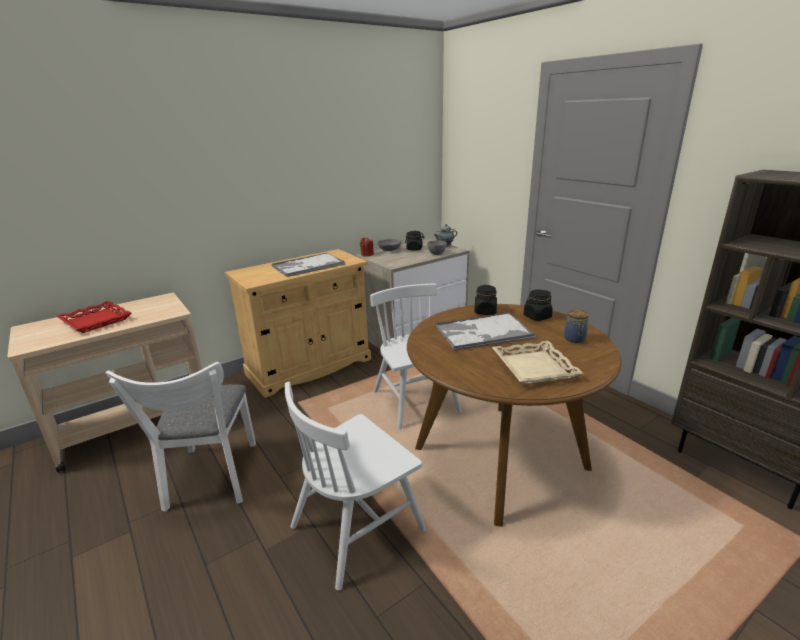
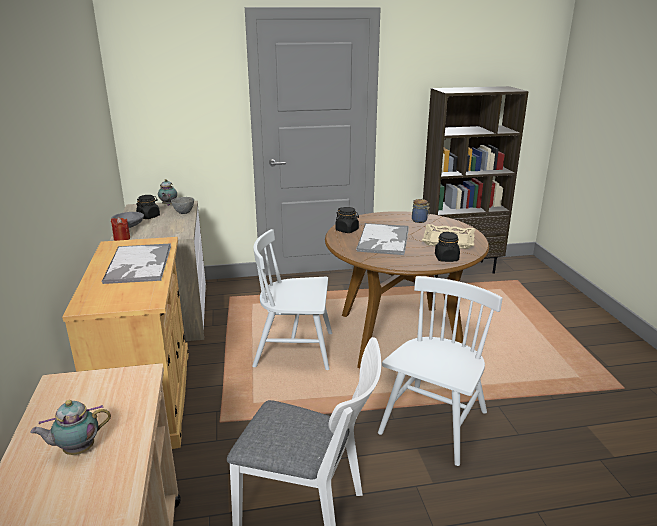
camera: 65 degrees left, 0 degrees up
red tray [56,301,132,333] -> teapot [30,400,111,455]
white chair [285,382,426,591] -> white chair turned 135 degrees counterclockwise [378,276,503,466]
black jar [524,290,553,321] -> black jar moved to [435,232,460,262]

